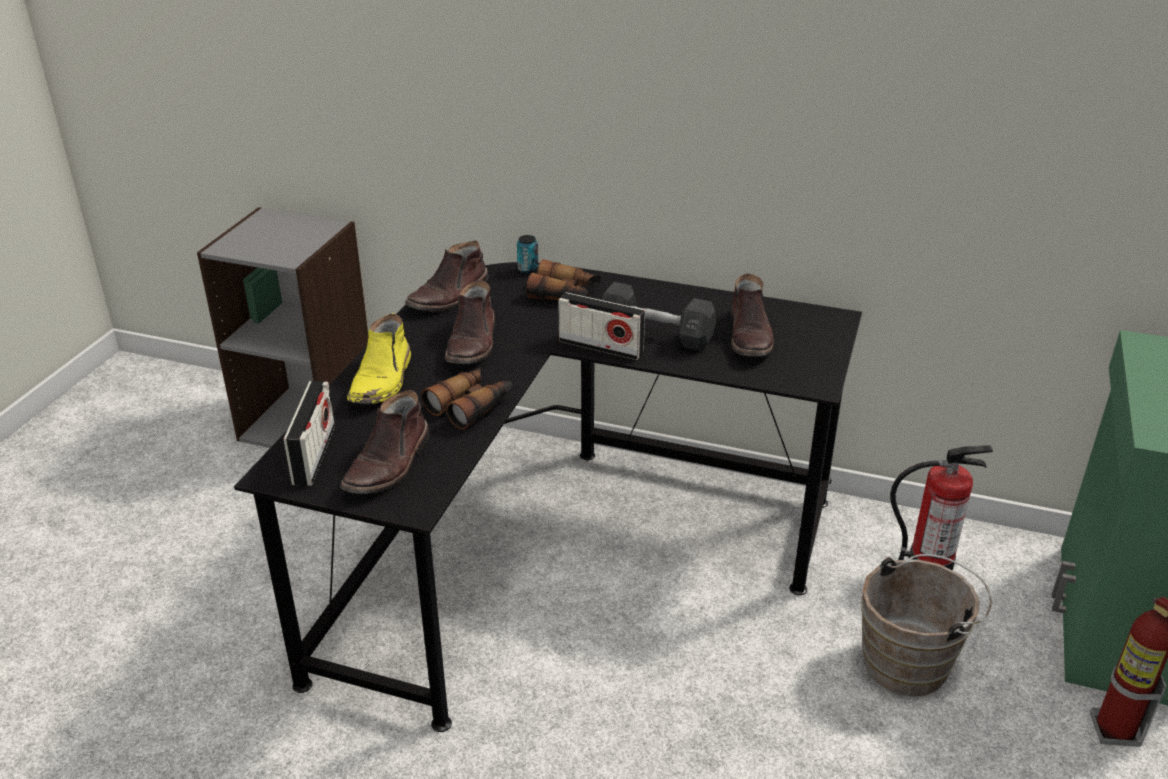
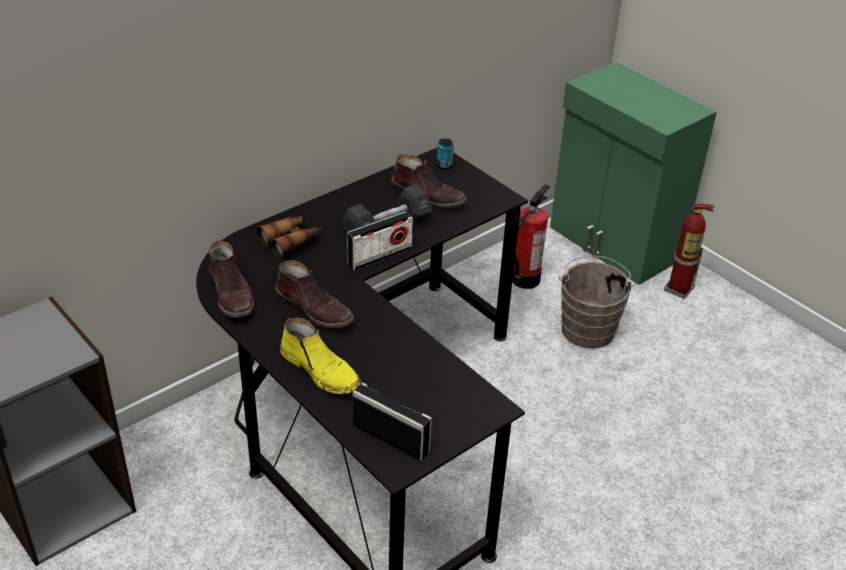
camera: 60 degrees left, 5 degrees up
brown boot [340,390,429,494] -> none
binoculars [421,367,512,430] -> none
can [517,235,538,275] -> can moved to [436,138,454,170]

